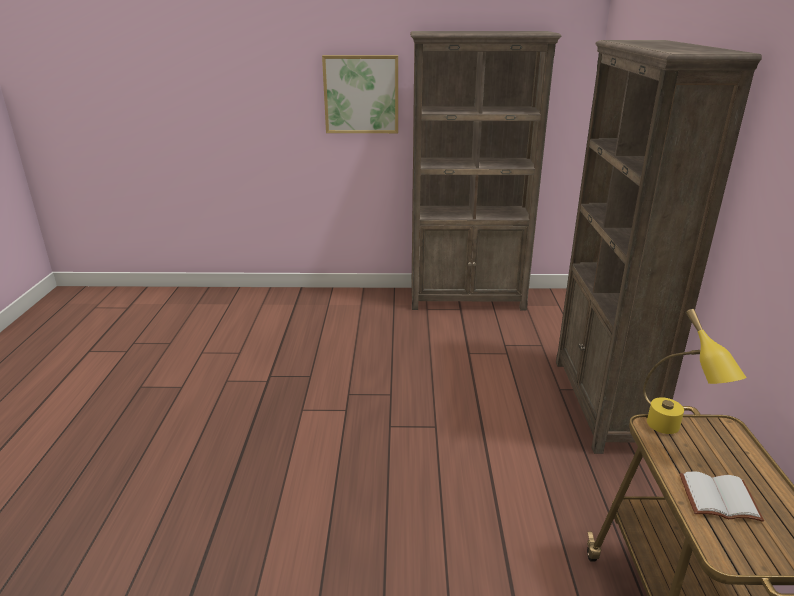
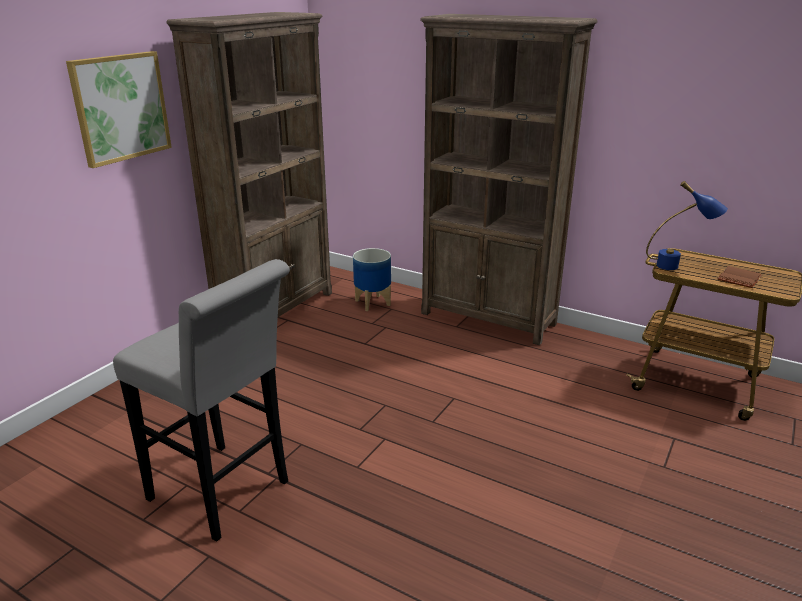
camera: 60 degrees left, 0 degrees up
yellow table lamp [643,309,747,434] -> blue table lamp [646,181,728,270]
white book [680,471,764,522] -> brown book [718,266,762,288]
none -> grey stool [113,259,290,542]
none -> planter [353,248,391,311]

